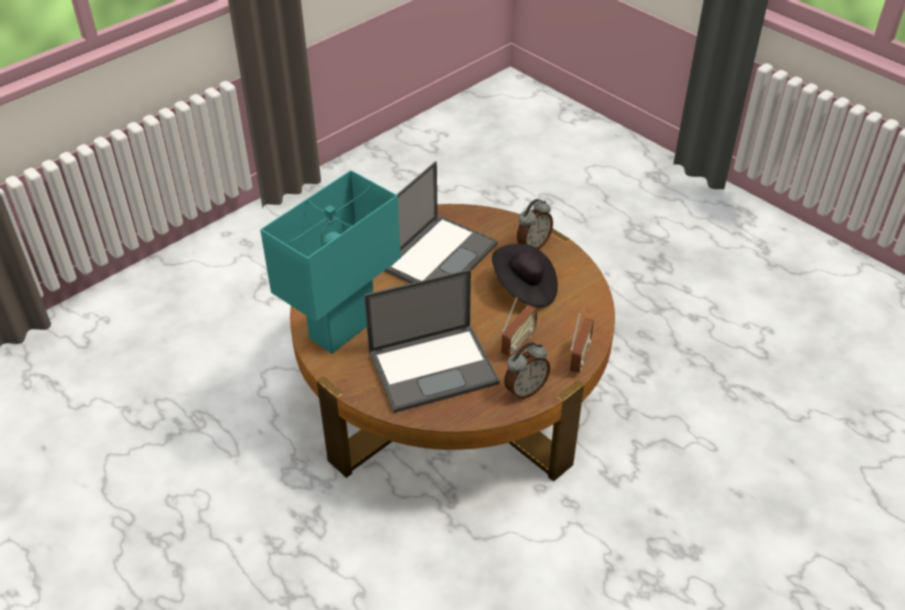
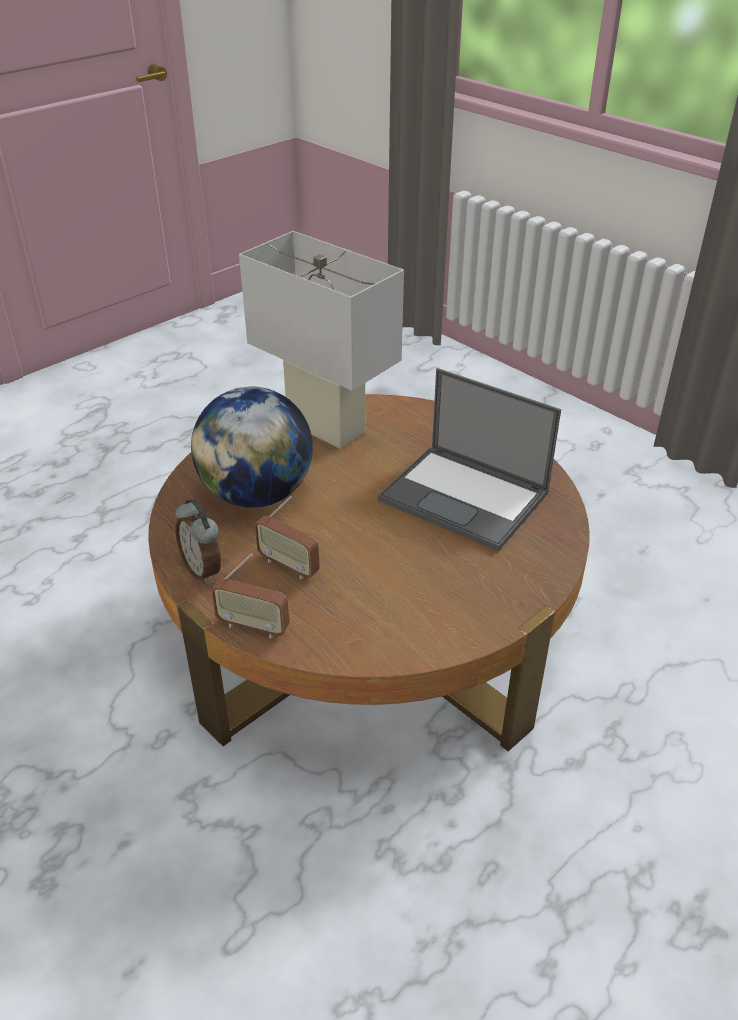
camera: 90 degrees right, 5 degrees down
turquoise table lamp [260,170,401,354] -> white table lamp [239,231,404,449]
laptop [364,269,500,413] -> globe [191,386,313,508]
black hat [492,244,558,307] -> none
alarm clock [517,199,553,249] -> none

